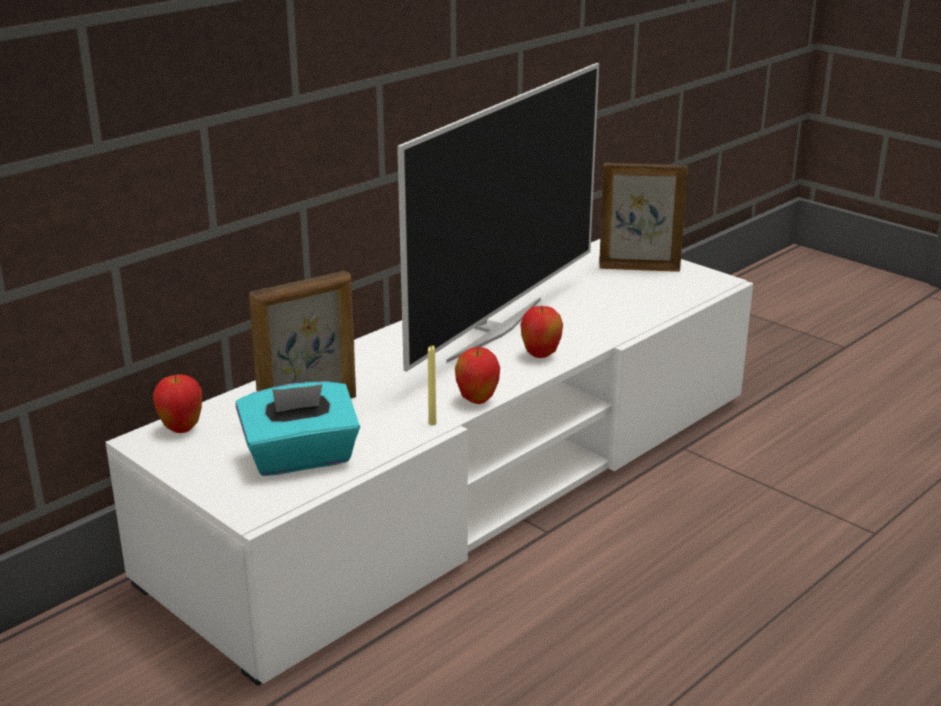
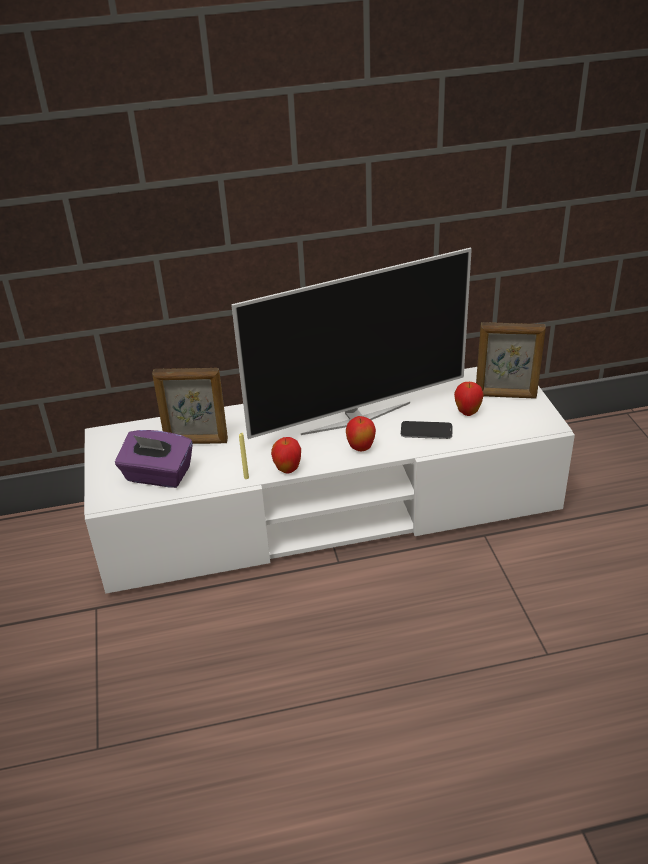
camera: 35 degrees right, 10 degrees up
apple [153,374,202,433] -> apple moved to [454,382,484,416]
turquoise tissue box [236,381,360,476] -> purple tissue box [115,430,193,488]
picture frame [599,163,688,272] -> picture frame turned 150 degrees clockwise [476,322,546,399]
none -> phone [401,421,452,439]

